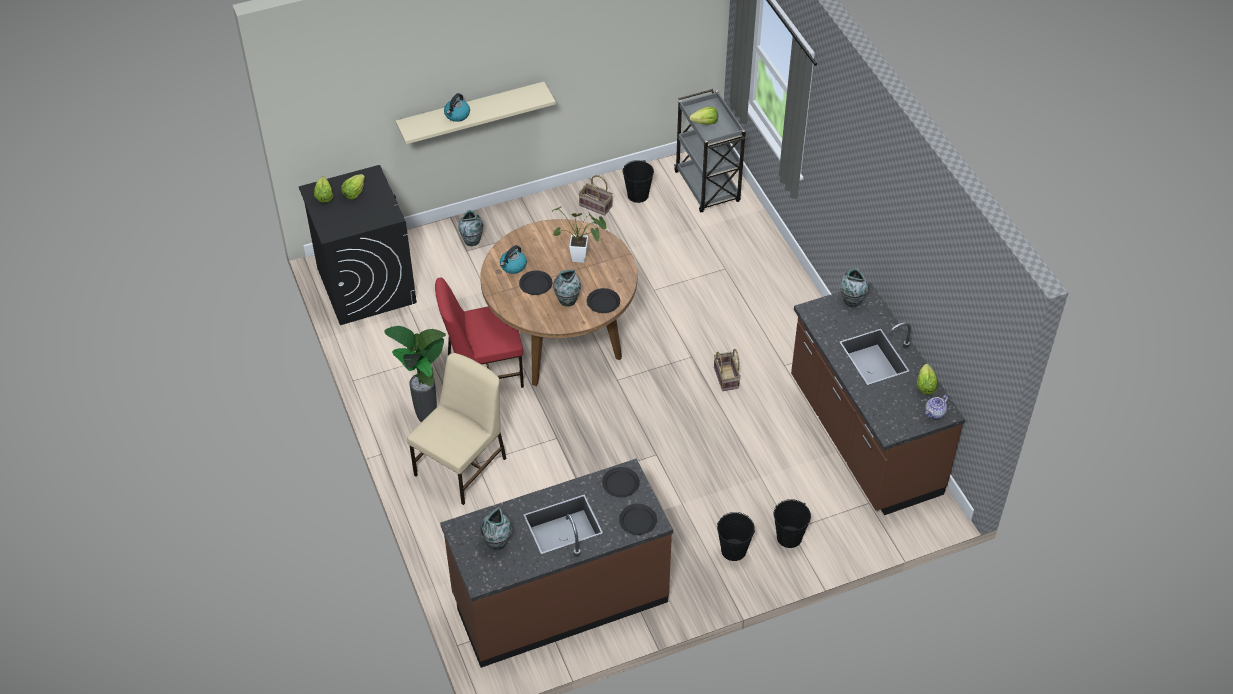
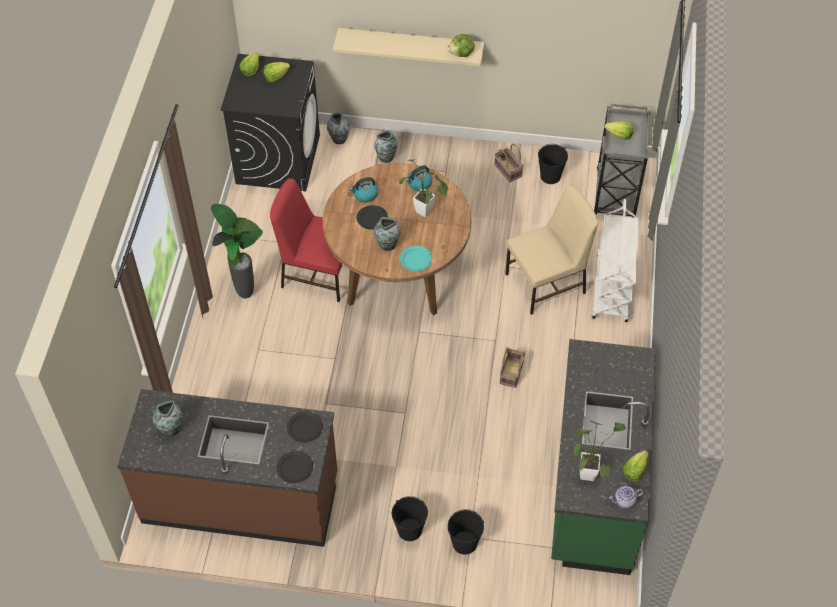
camera: 30 degrees right, 5 degrees up
beige chair [407,353,506,505] -> beige chair moved to [505,186,598,315]
kettle [444,93,470,122] -> kettle moved to [405,165,433,191]
black plate [587,288,620,313] -> turquoise plate [400,246,432,271]
brown counter [791,282,965,515] -> green counter [551,339,656,575]
vase [840,268,869,307] -> vase moved to [327,112,350,144]
none -> lettuce [448,34,475,57]
none -> potted plant [573,421,626,481]
none -> white cart [592,199,639,322]

